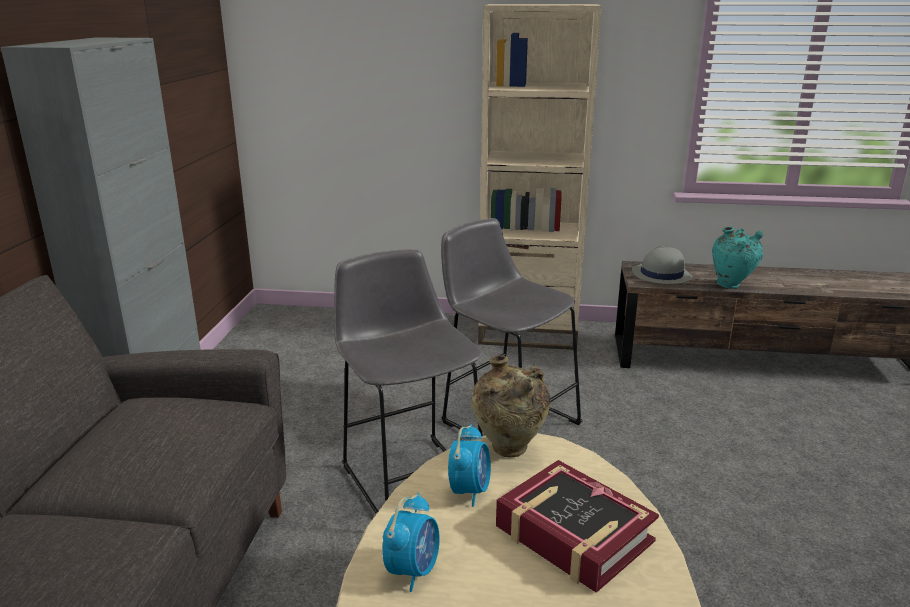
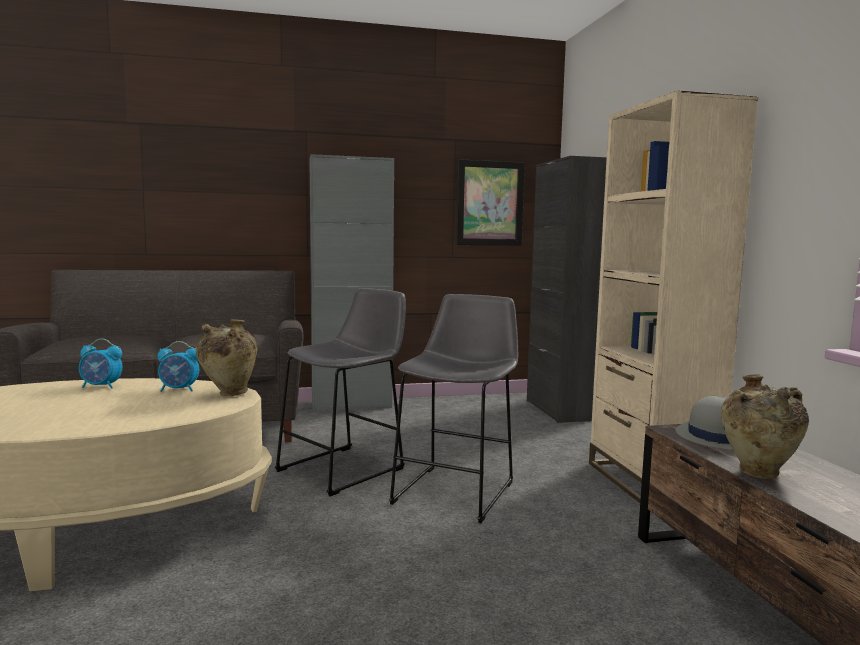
camera: 70 degrees right, 15 degrees down
book [496,460,659,593] -> none
turquoise vase [712,227,763,289] -> beige vase [721,374,809,479]
none -> picture [456,159,525,246]
none -> black cabinet [527,156,607,423]

